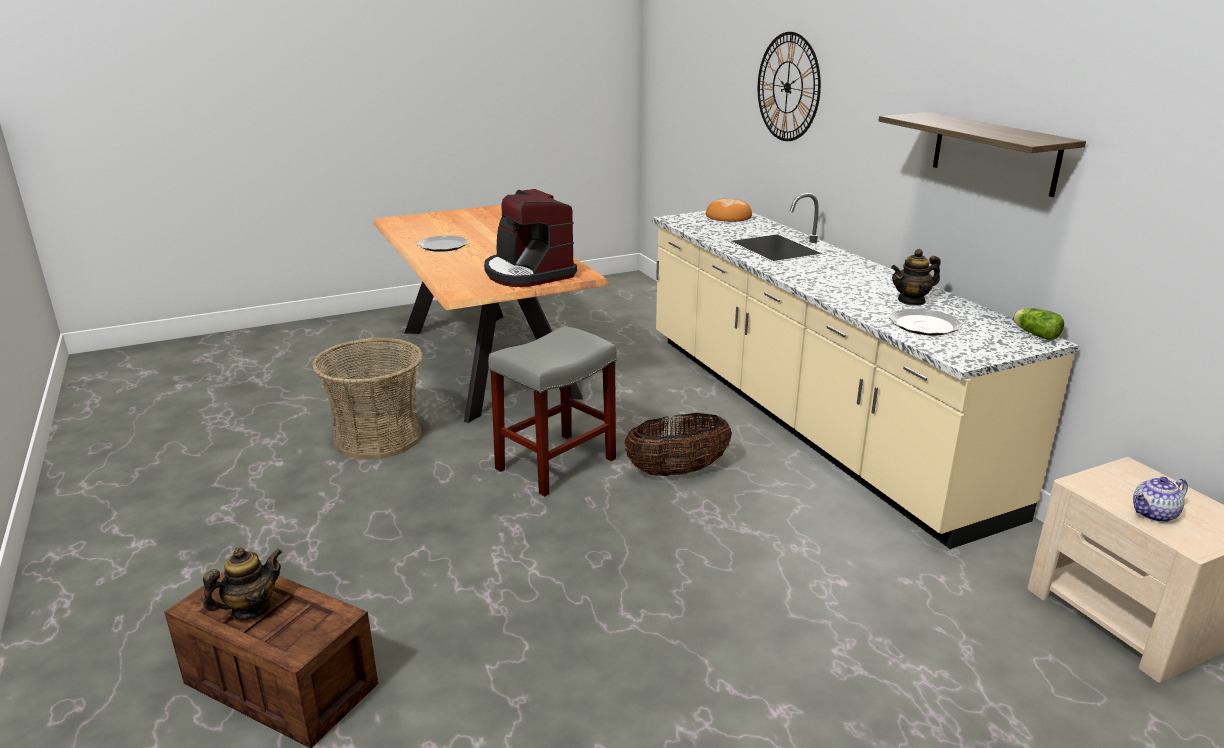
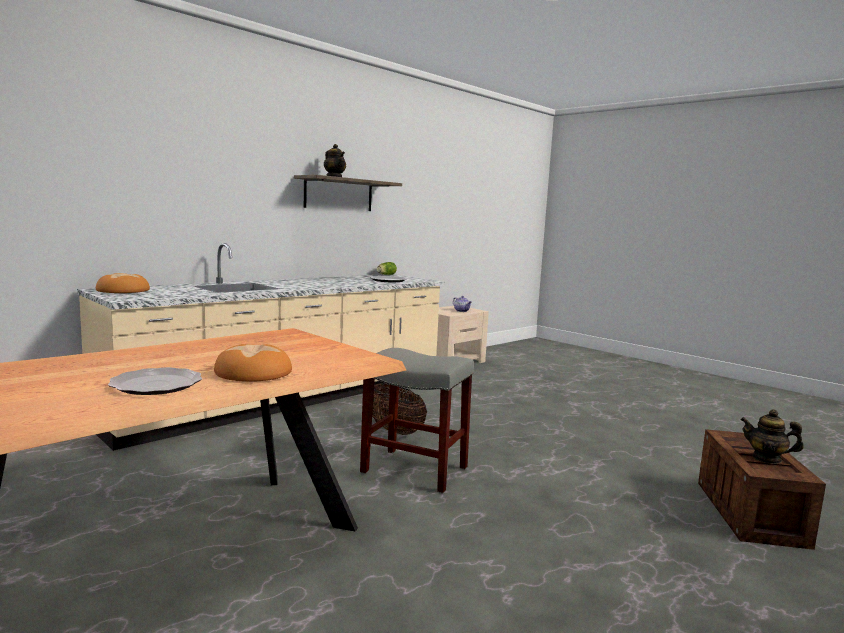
camera: 110 degrees left, 15 degrees down
basket [312,337,423,460] -> none
coffee machine [484,189,577,287] -> none
wall clock [758,32,821,141] -> none
teapot [891,249,941,306] -> teapot moved to [324,144,346,177]
none -> bread [214,344,292,382]

